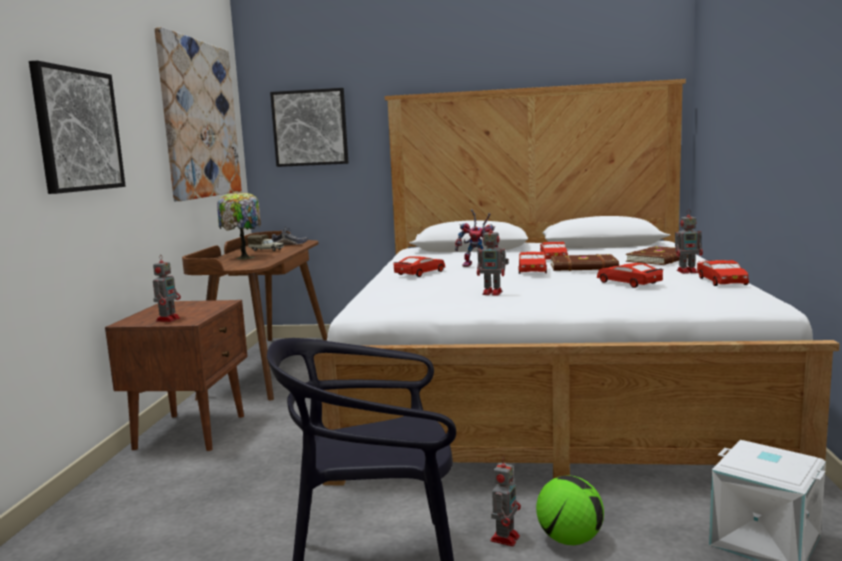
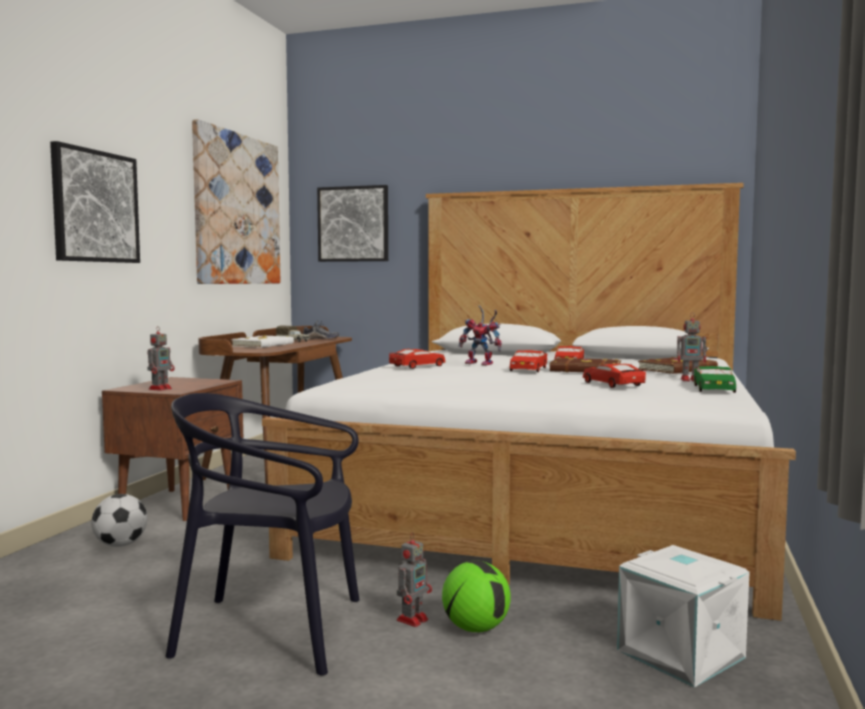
camera: 10 degrees right, 5 degrees down
table lamp [217,191,261,260] -> white book [231,335,294,348]
toy robot [477,224,509,295] -> none
red toy car [697,260,749,286] -> green toy car [694,366,736,393]
none -> football [91,494,148,547]

